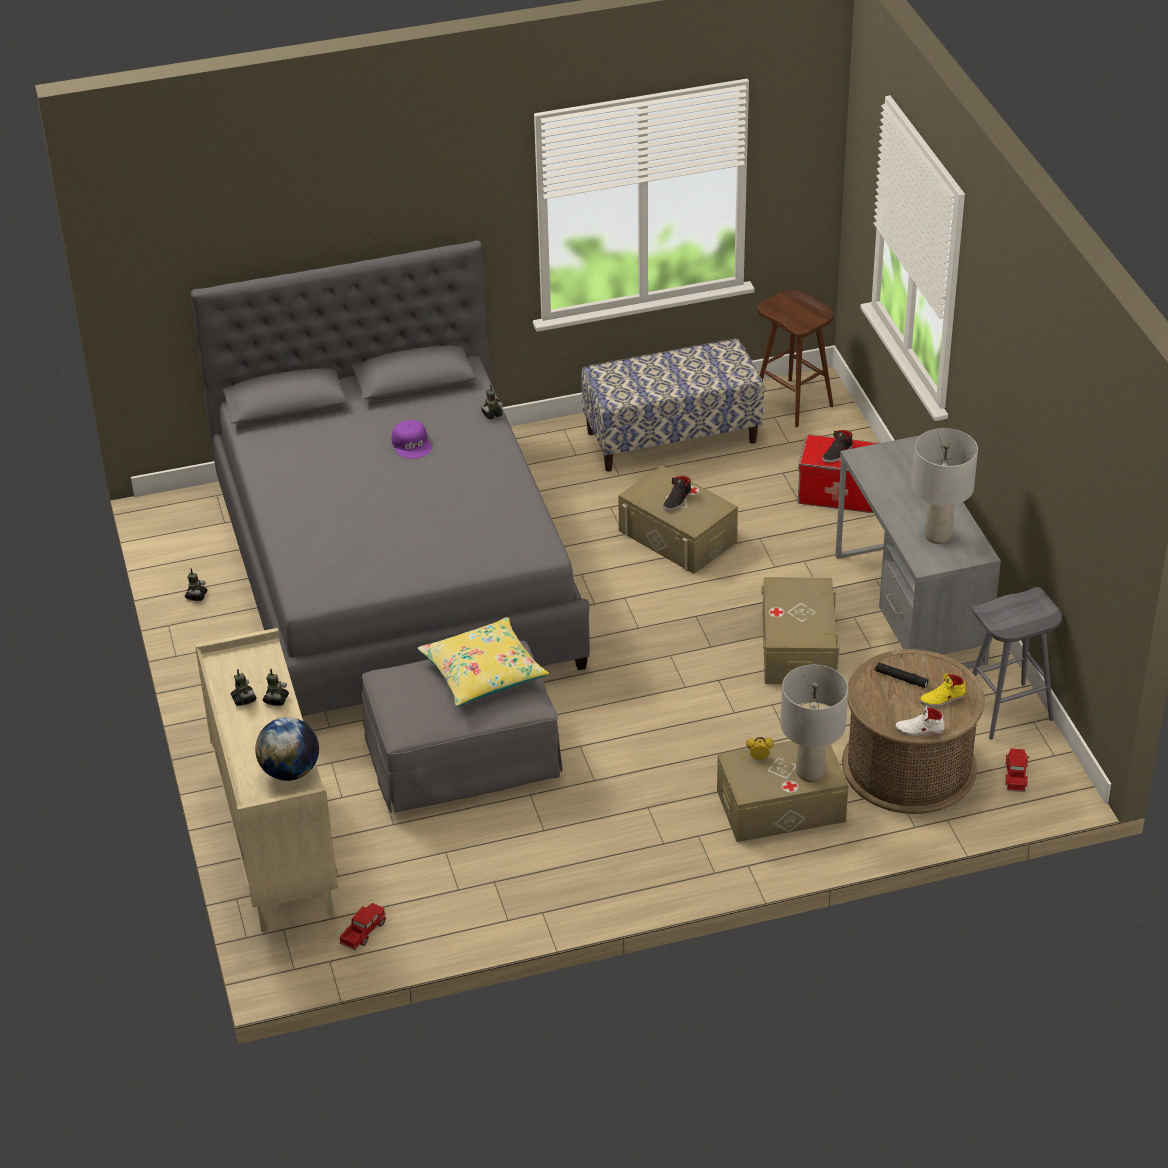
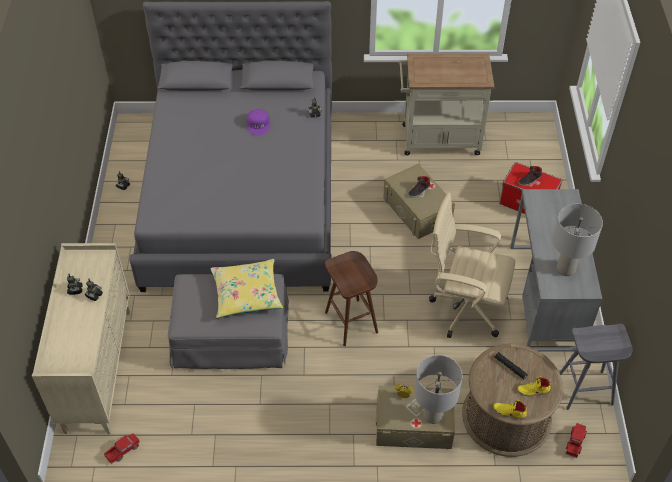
camera: 15 degrees right, 10 degrees up
globe [255,717,319,781] -> none
bench [581,339,764,472] -> beige cart [399,54,494,156]
brown stool [758,290,834,427] -> brown stool moved to [325,251,378,346]
beige storage box [761,577,840,684] -> beige office chair [429,193,515,338]
white shoe [894,705,945,736] -> yellow shoe [493,399,527,420]

